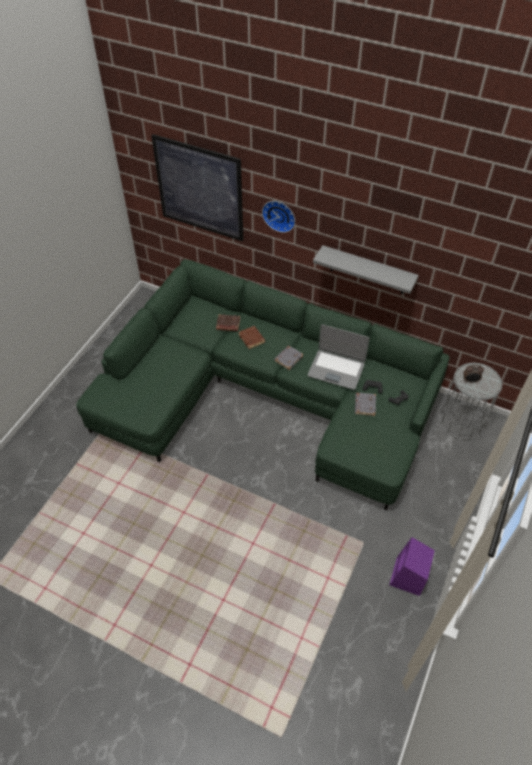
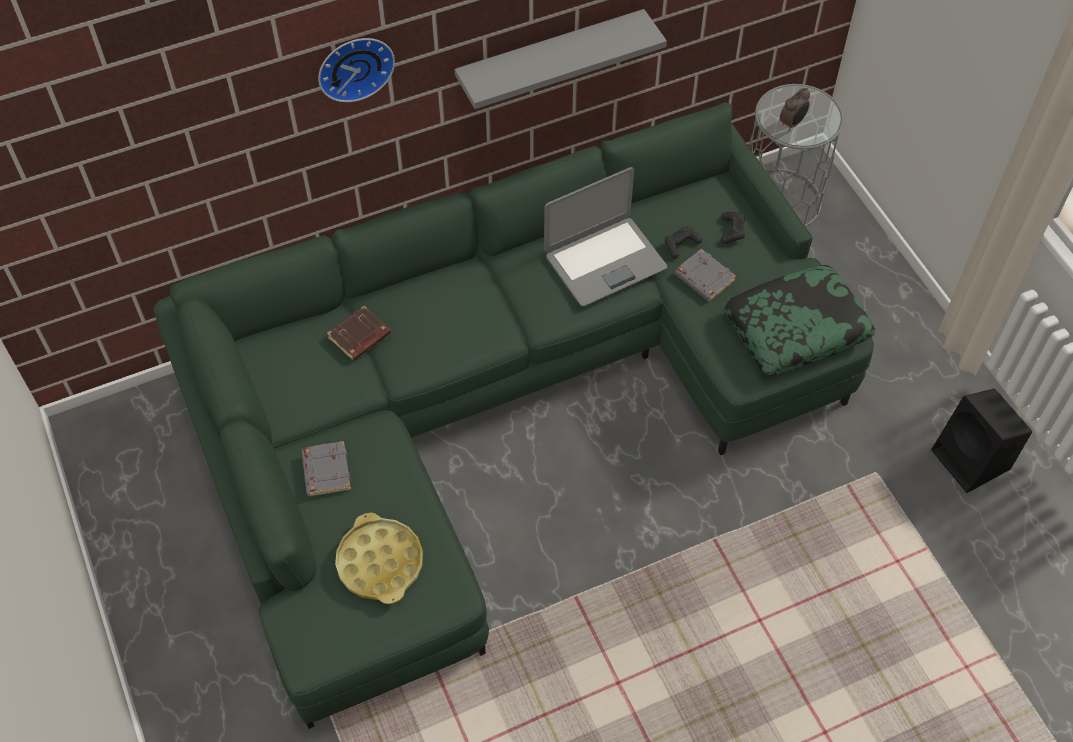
camera: 50 degrees left, 5 degrees up
picture [151,134,243,241] -> none
brown book [238,326,265,349] -> none
grey book [274,346,303,370] -> grey book moved to [301,441,351,496]
purple speaker [389,537,435,596] -> black speaker [931,389,1032,493]
none -> yellow tray [335,513,423,604]
none -> pillow [723,265,875,375]

